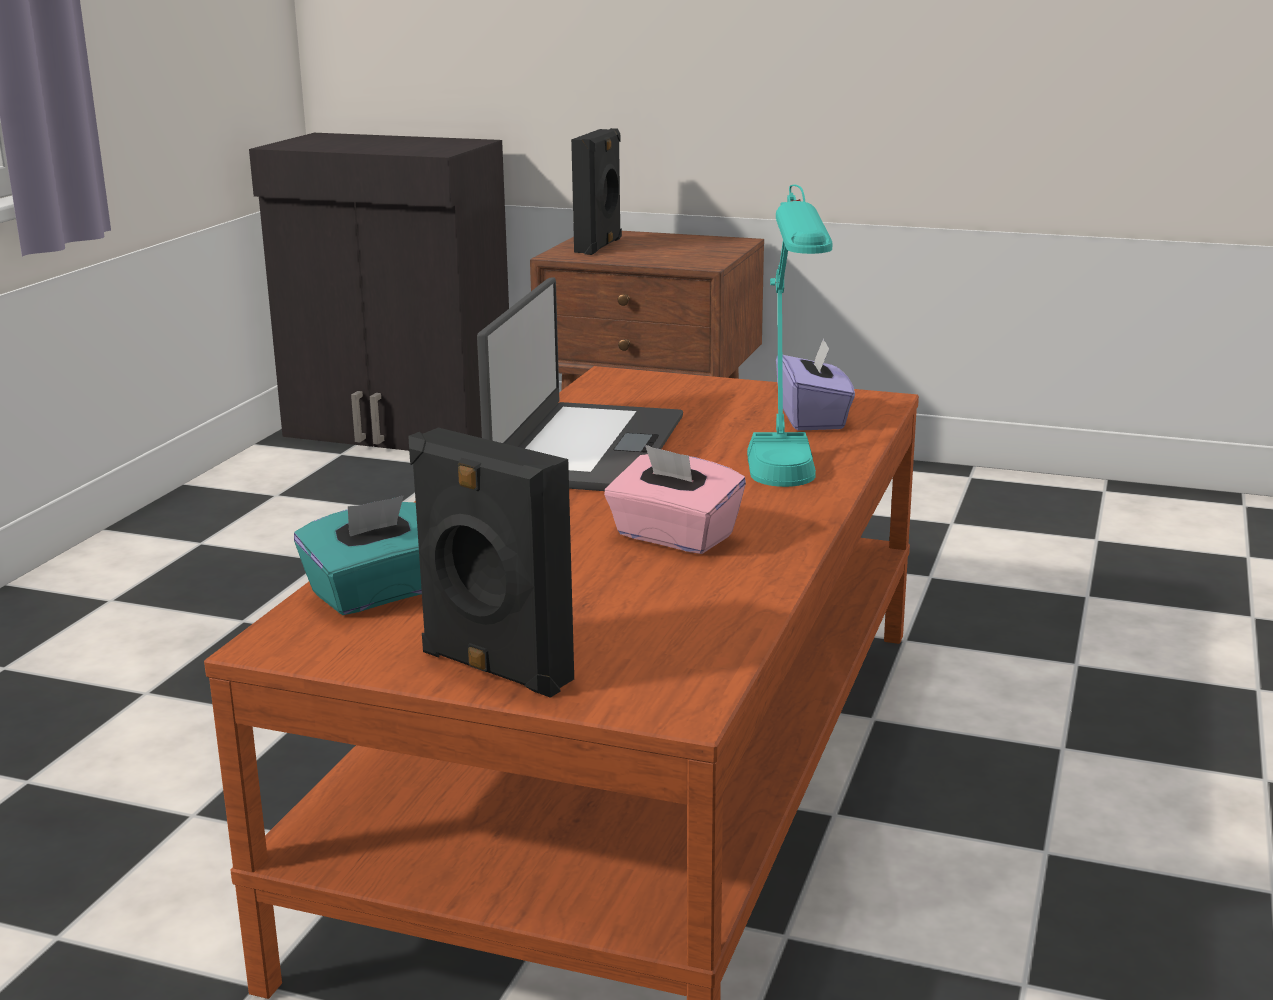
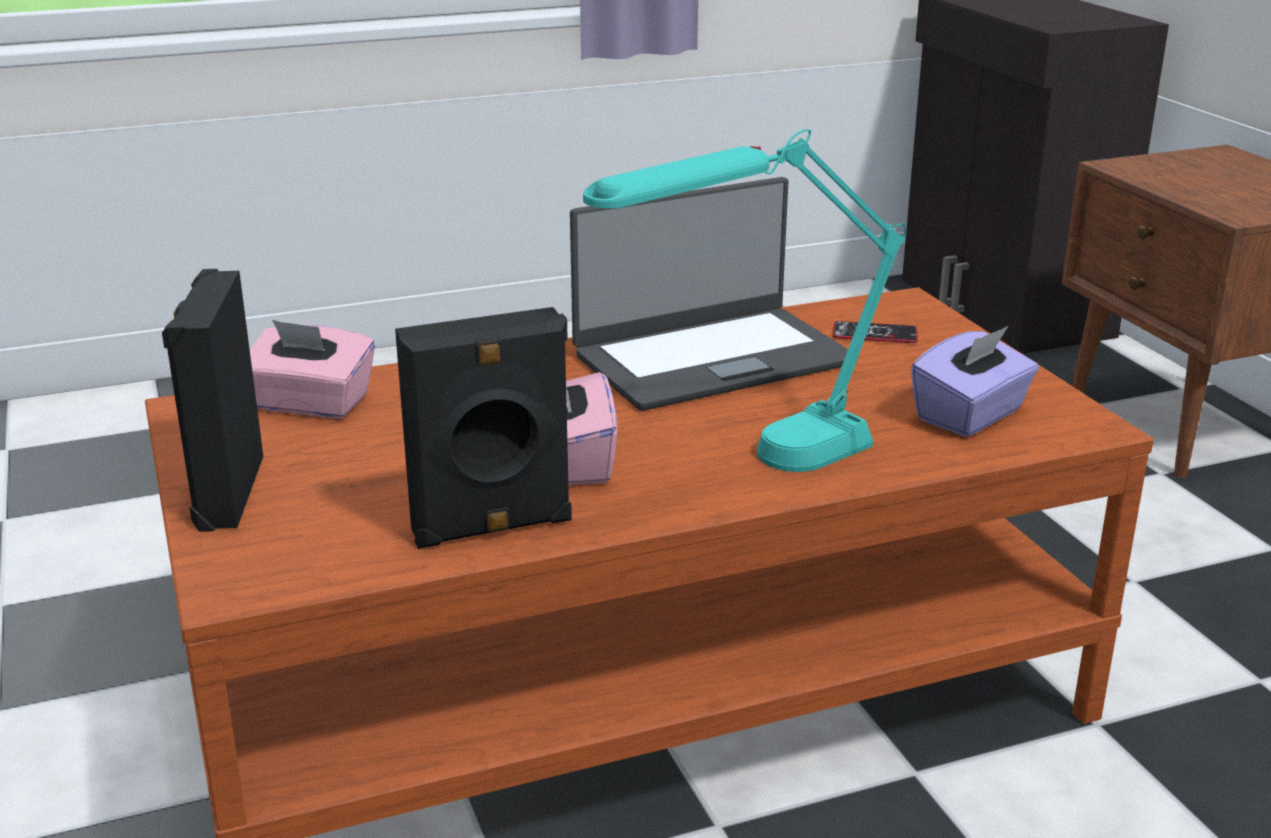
camera: 50 degrees right, 5 degrees up
turquoise tissue box [294,495,422,615] -> pink tissue box [250,320,375,418]
black speaker [571,128,622,255] -> black speaker moved to [395,307,572,549]
none -> phone [833,321,918,343]

